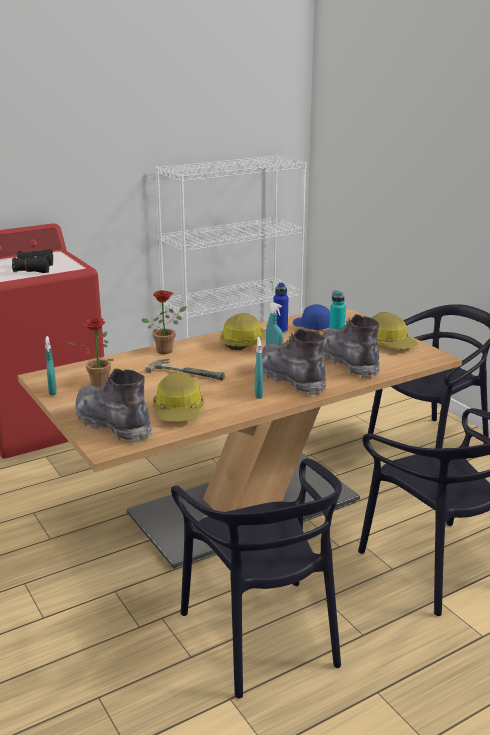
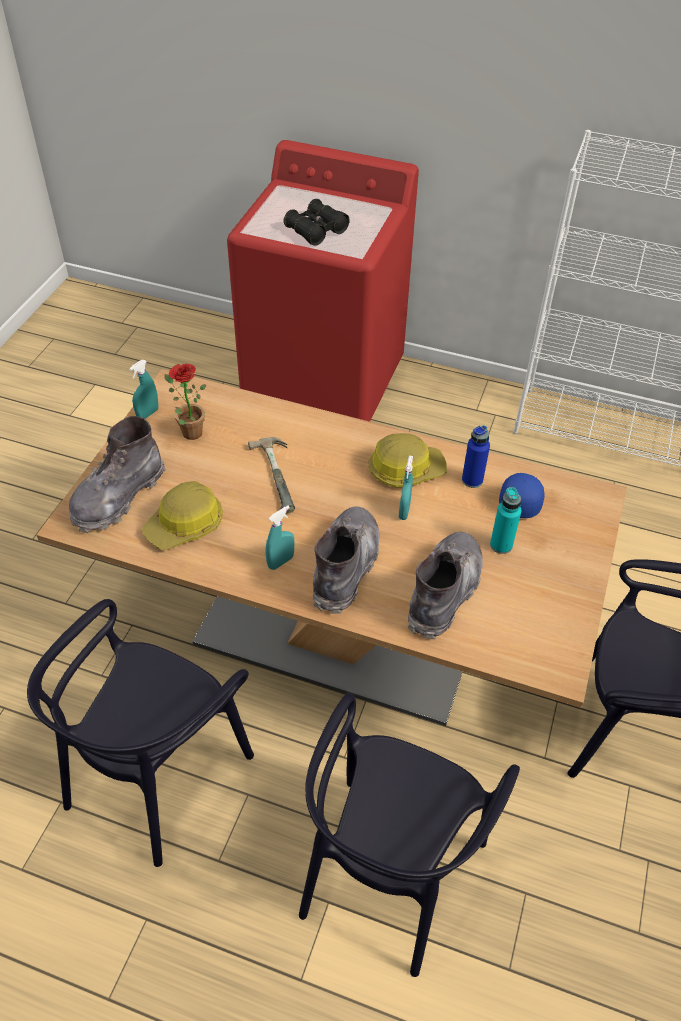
camera: 50 degrees right, 25 degrees up
grey boot [75,368,151,443] -> grey boot turned 150 degrees counterclockwise [69,416,165,533]
potted plant [142,290,187,354] -> none
hard hat [372,312,418,349] -> none

